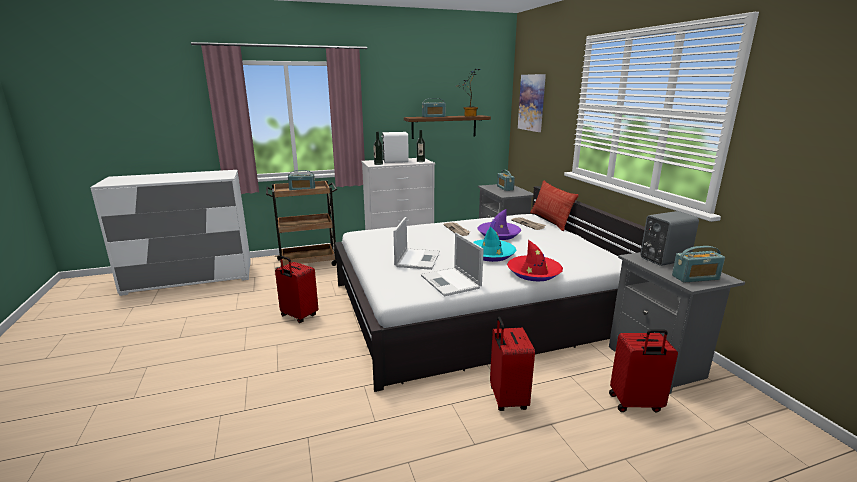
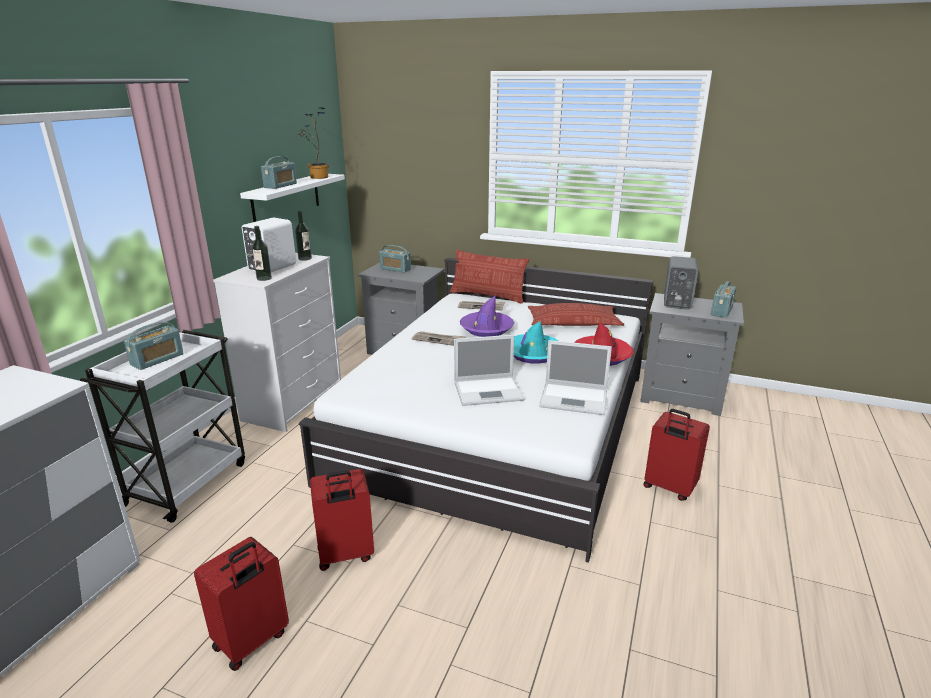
camera: 50 degrees left, 5 degrees up
brown cart [266,180,337,269] -> white cart [80,330,245,523]
laptop [393,217,440,270] -> laptop turned 120 degrees clockwise [454,335,524,406]
brown shelf [404,115,491,139] -> white shelf [240,174,345,222]
picture [518,74,546,132] -> none
red suitcase [609,329,678,413] -> red suitcase moved to [194,537,289,671]
none -> pillow [528,303,624,326]

